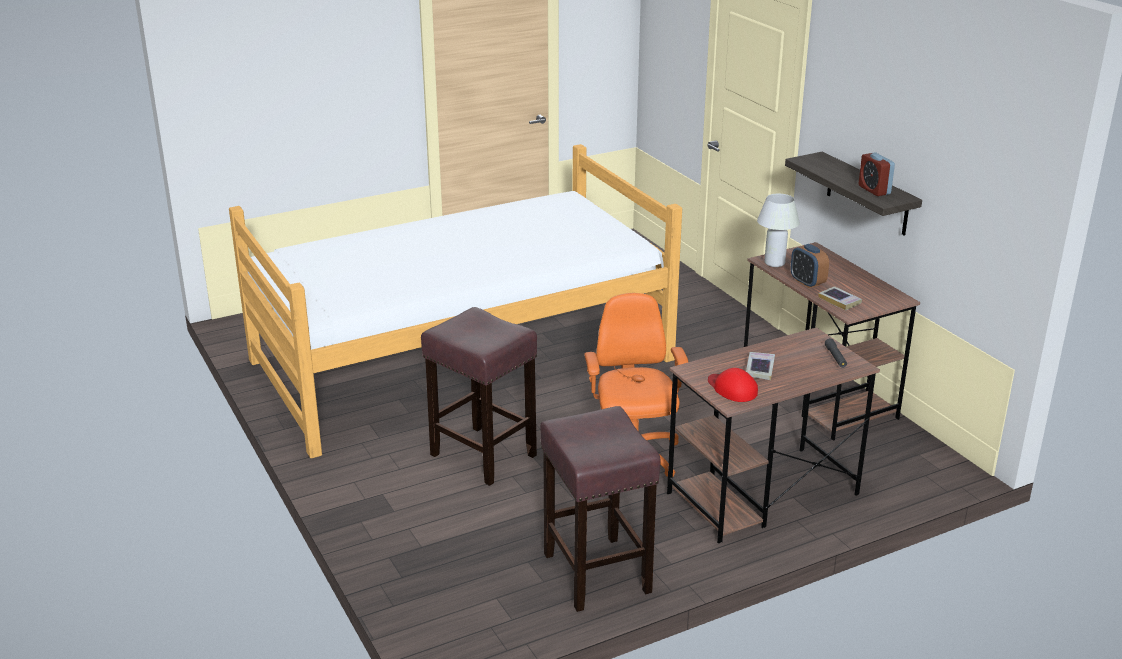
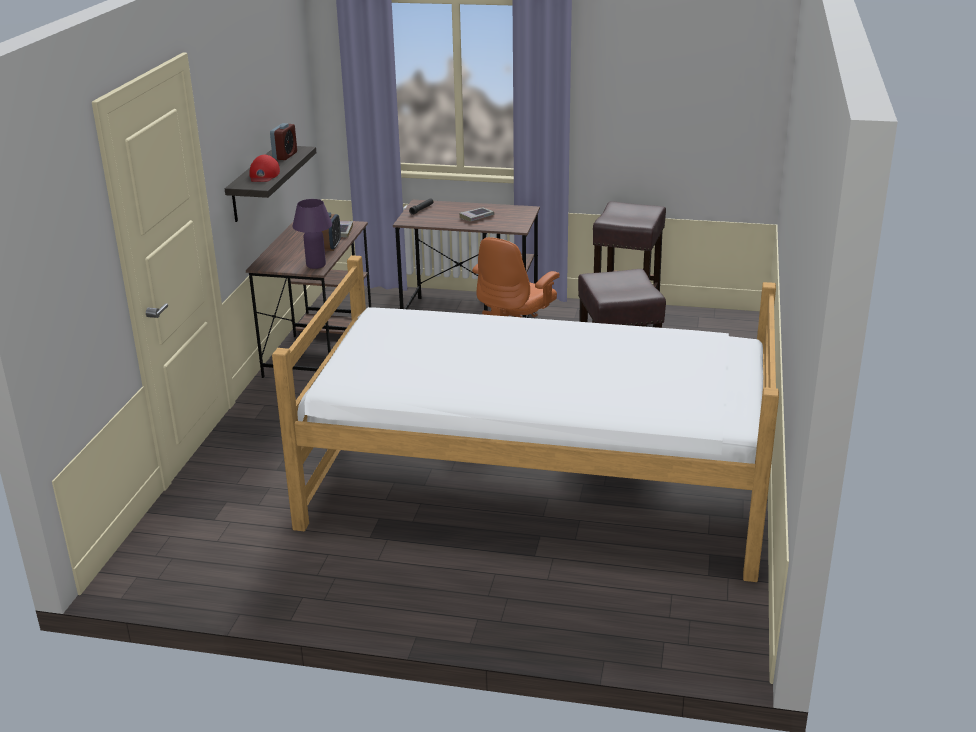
camera: 140 degrees left, 0 degrees up
red cap [708,368,758,402] -> red cap moved to [249,155,280,182]
white table lamp [757,194,800,267] -> purple table lamp [292,199,332,269]

